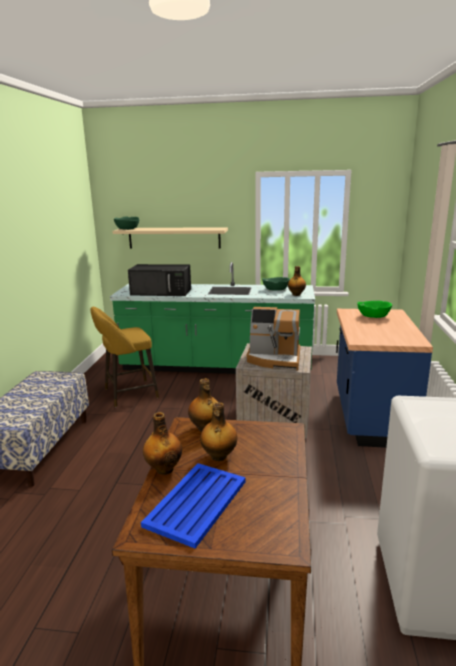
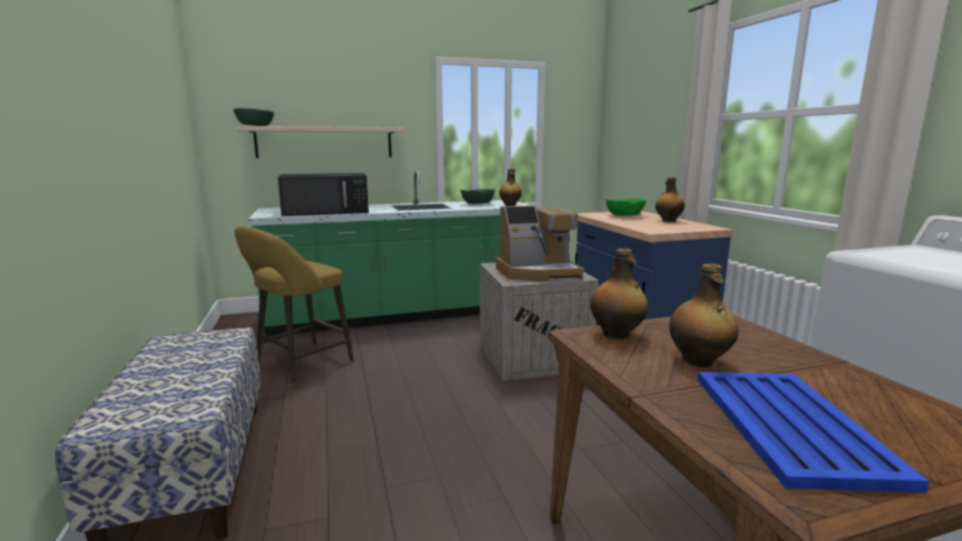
camera: 25 degrees left, 5 degrees down
bottle [143,412,182,475] -> bottle moved to [655,177,685,222]

